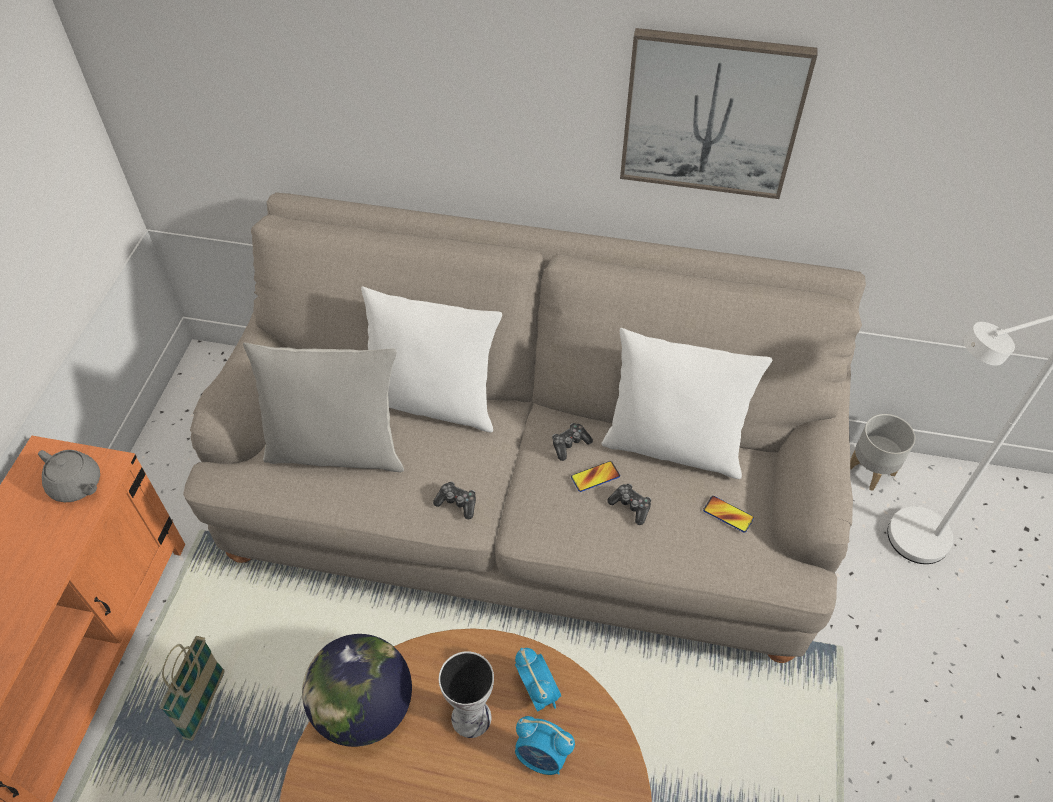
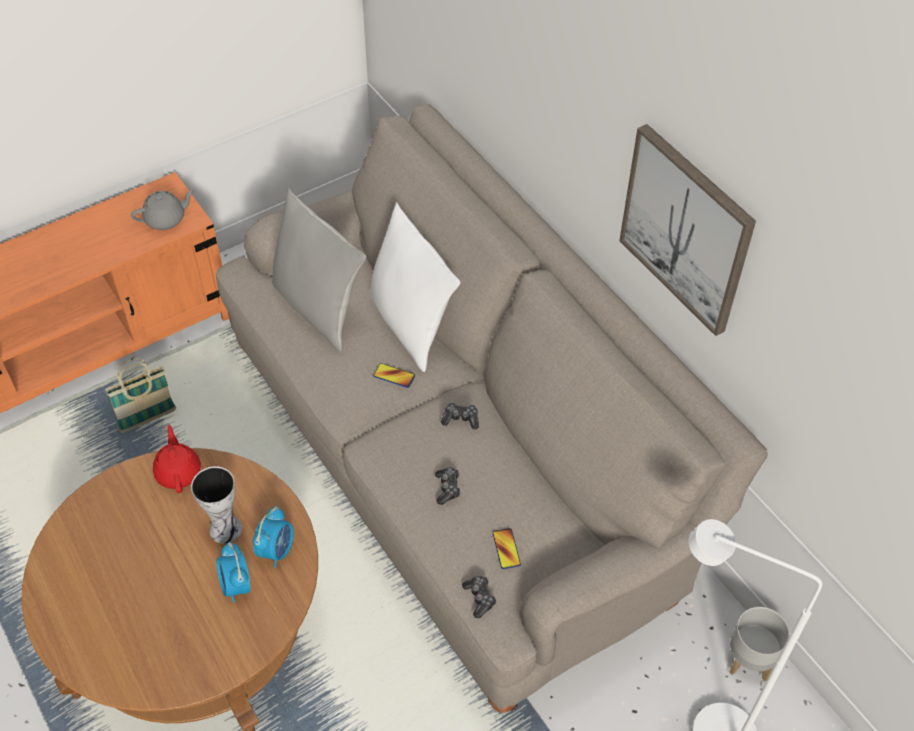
camera: 45 degrees right, 0 degrees up
grey teapot [38,450,100,502] -> grey teapot turned 105 degrees counterclockwise [131,190,195,230]
globe [302,634,412,747] -> red teapot [153,425,201,493]
game controller [433,481,476,519] -> game controller moved to [462,576,497,618]
phone [571,461,620,492] -> phone moved to [373,363,415,388]
white pillow [601,328,772,479] -> none

